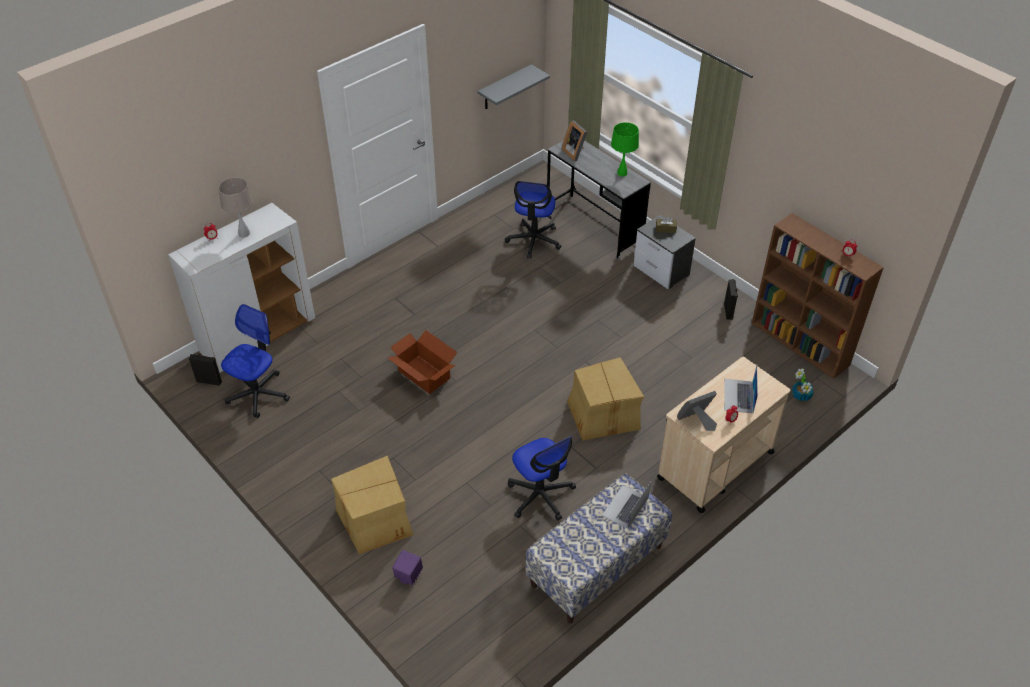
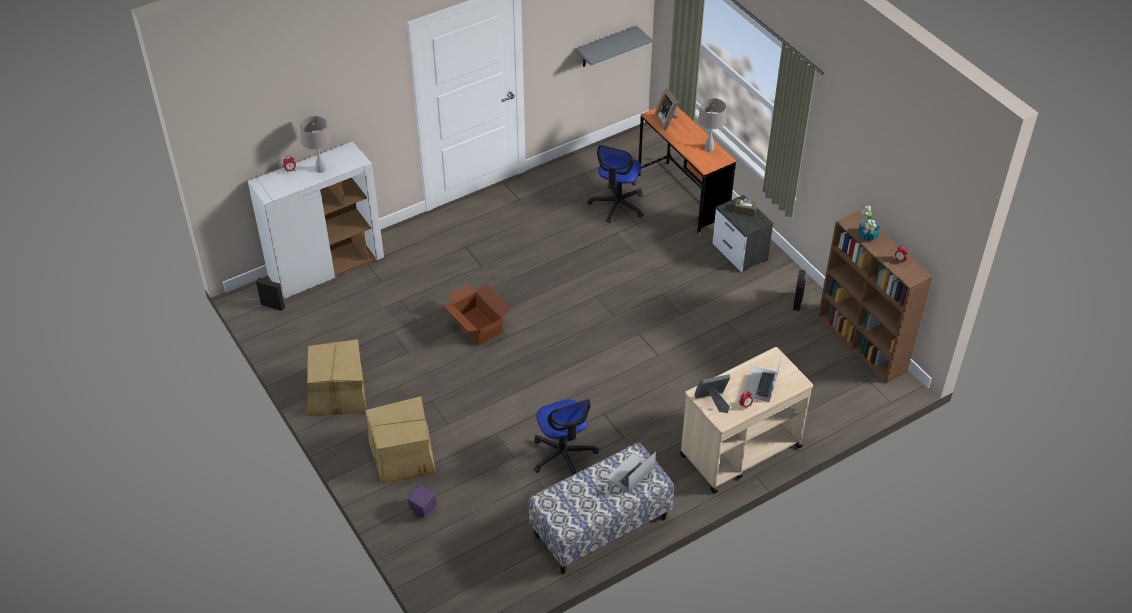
camera: 10 degrees right, 0 degrees up
office chair [221,304,290,418] -> none
grey desk [547,140,651,260] -> orange desk [638,106,736,236]
cardboard box [567,357,644,440] -> cardboard box moved to [307,339,367,416]
green table lamp [611,122,639,176] -> beige table lamp [698,98,726,152]
potted plant [792,368,814,401] -> potted plant moved to [858,205,880,241]

